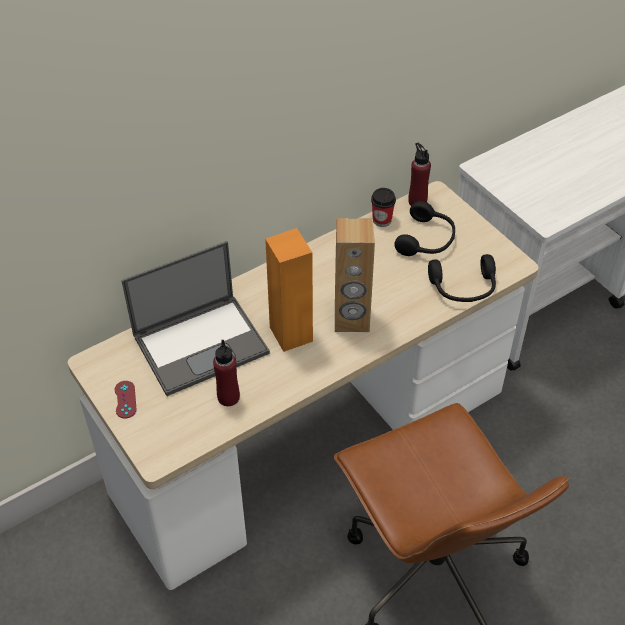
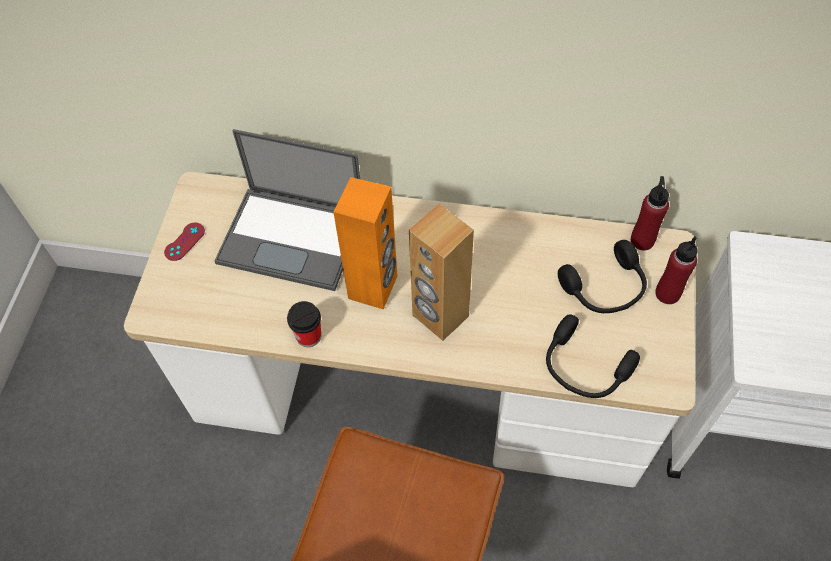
camera: 45 degrees right, 10 degrees up
red bottle [213,340,240,406] -> red bottle moved to [655,236,698,304]
cup [371,188,396,227] -> cup moved to [287,301,321,347]

